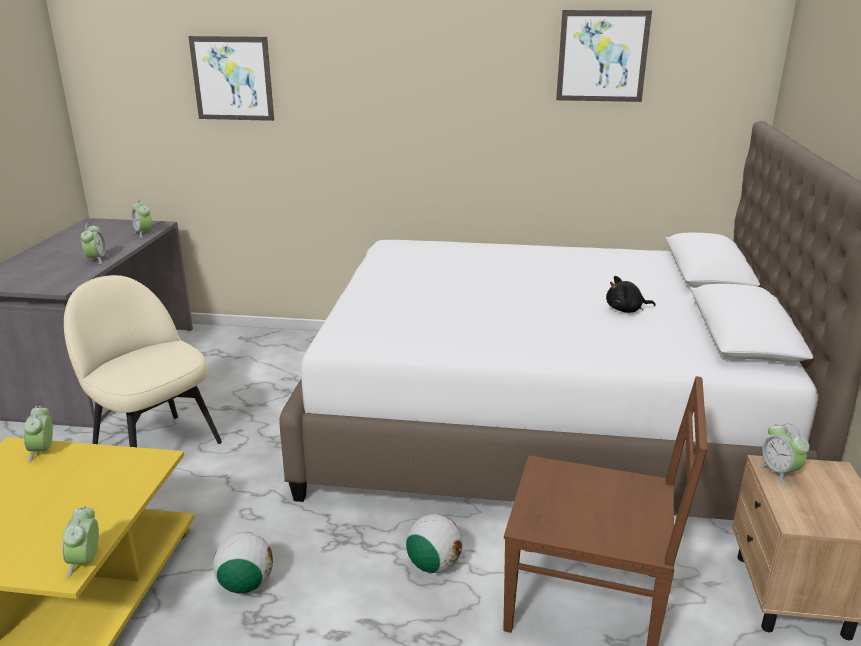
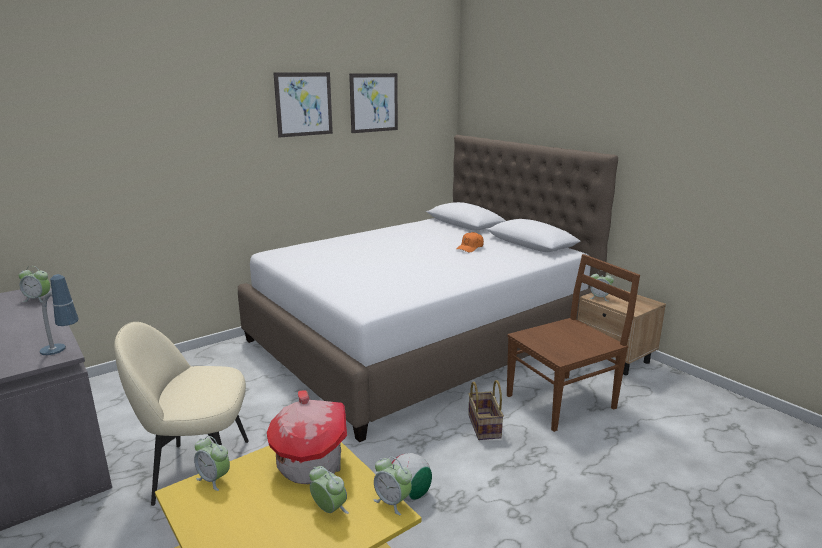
camera: 45 degrees left, 5 degrees down
alarm clock [81,223,108,264] -> alarm clock moved to [309,466,349,514]
picture [188,36,274,121] -> picture moved to [274,72,333,138]
football [406,514,463,573] -> basket [468,380,504,440]
black plush toy [606,276,656,313] -> orange cap [456,232,484,252]
none -> table lamp [39,274,79,355]
none -> toy house [267,390,347,484]

